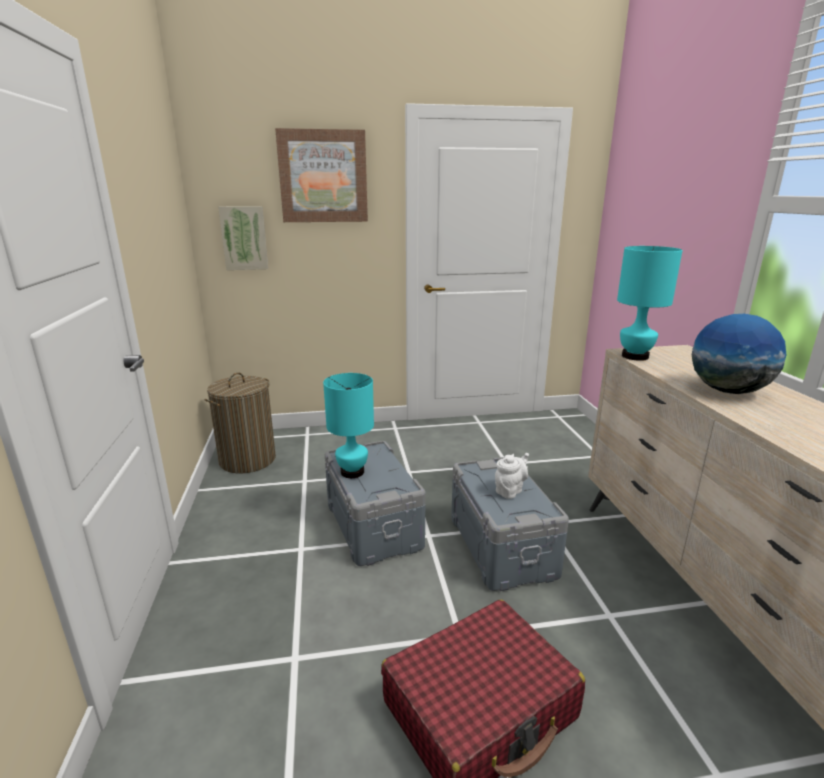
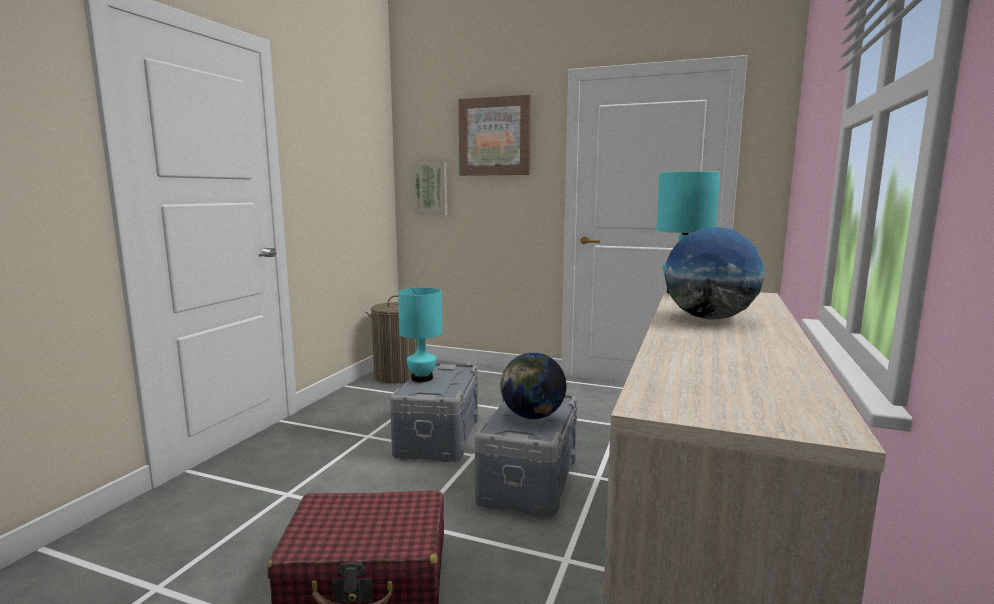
camera: 30 degrees right, 10 degrees down
white teapot [495,453,529,499] -> globe [501,352,566,419]

